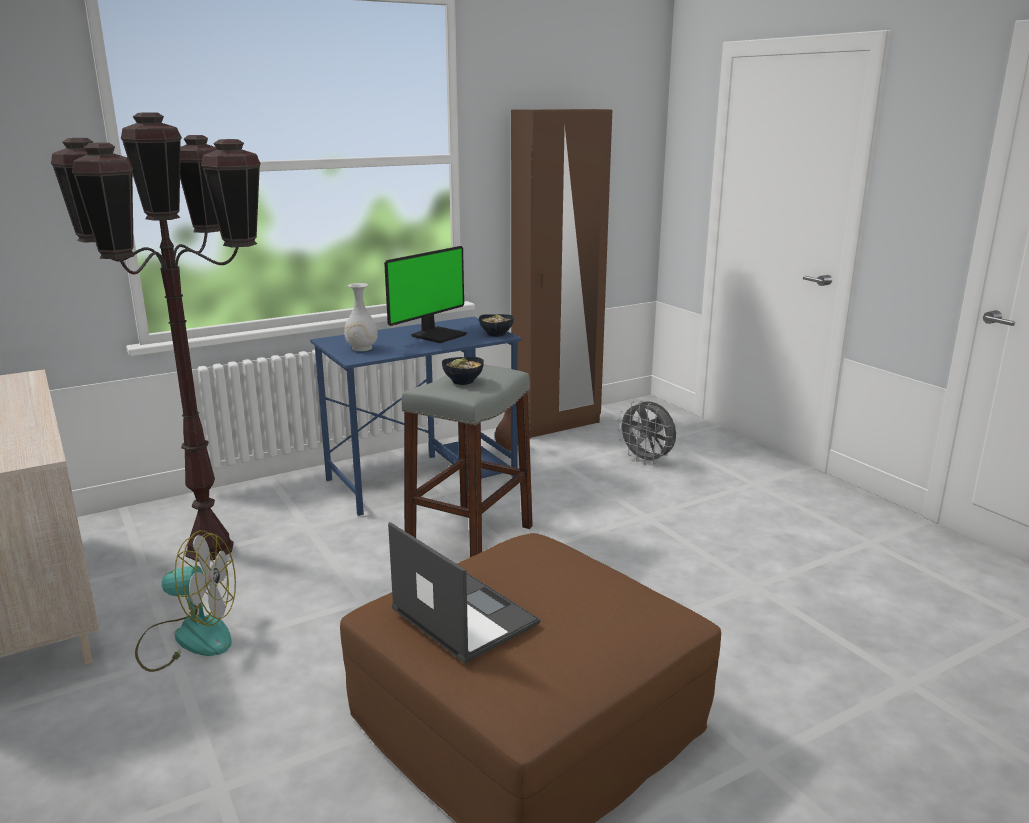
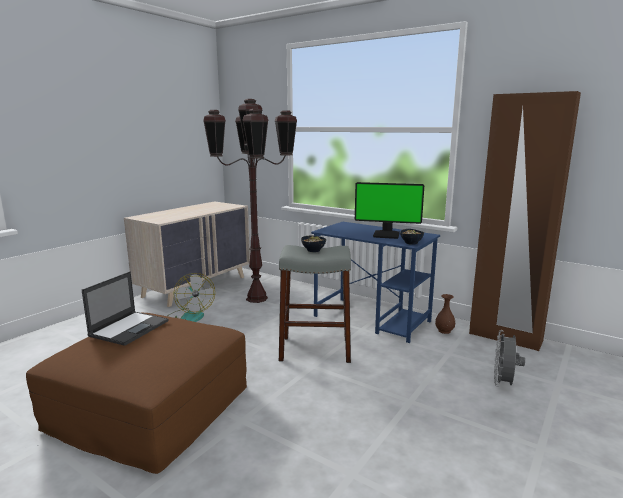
camera: 65 degrees right, 5 degrees down
white vase [344,283,378,351] -> none

